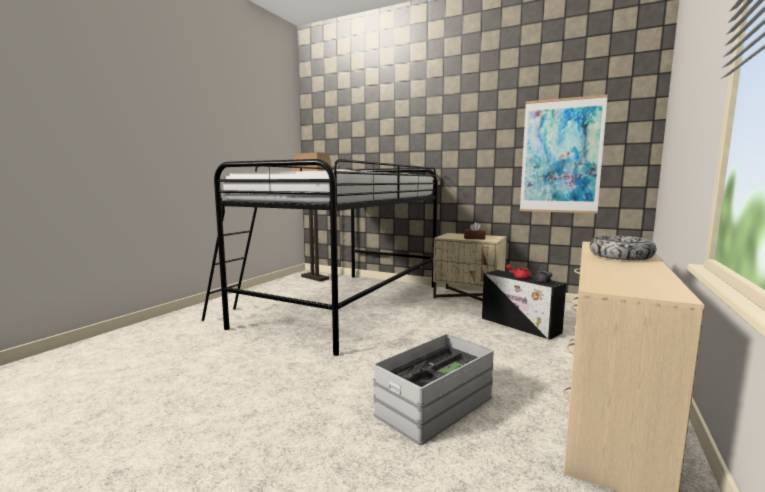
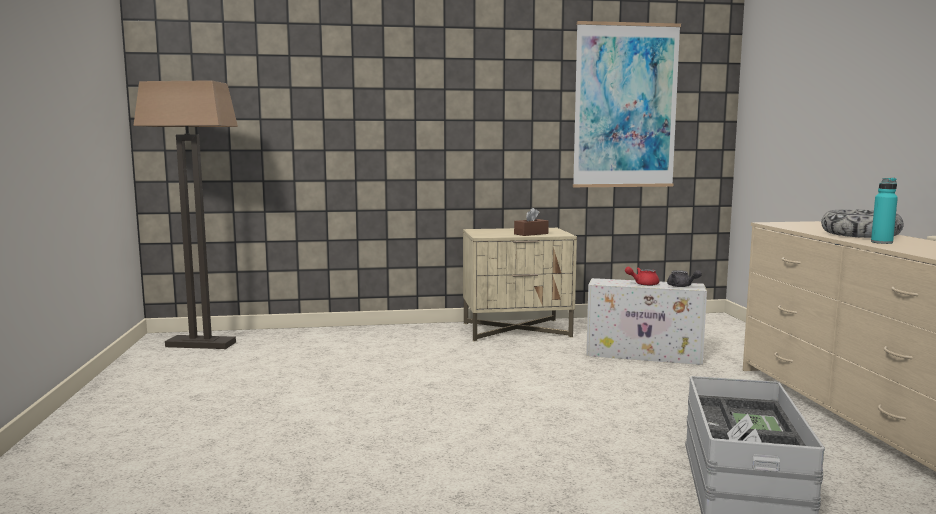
camera: 35 degrees left, 0 degrees up
black bed [202,159,438,356] -> none
black storage box [482,270,566,340] -> white storage box [586,278,707,365]
none -> turquoise bottle [871,178,898,244]

